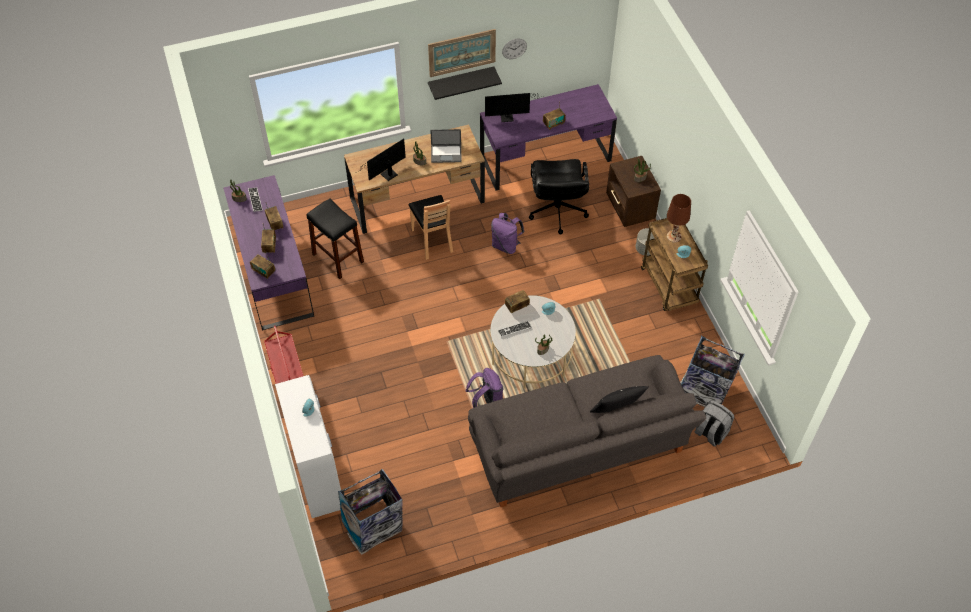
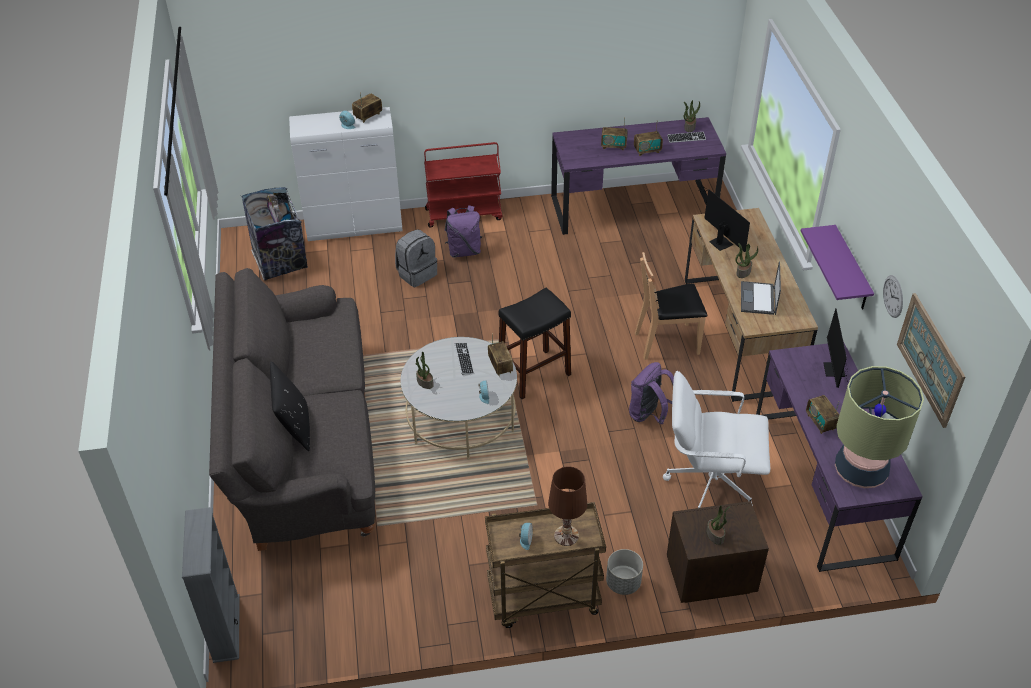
camera: 100 degrees right, 10 degrees down
radio [250,254,275,279] -> radio moved to [352,93,382,123]
black stool [307,198,364,279] -> black stool moved to [498,288,571,399]
picture [428,29,496,77] -> picture moved to [897,293,965,428]
black shelf [428,66,502,100] -> purple shelf [800,225,874,309]
purple backpack [466,368,504,408] -> purple backpack moved to [445,205,482,258]
black office chair [529,159,589,235] -> white office chair [663,371,770,508]
trash can [680,336,745,407] -> none
grey backpack [694,400,734,447] -> grey backpack moved to [395,229,437,287]
none -> grey bookcase [182,507,240,663]
none -> table lamp [835,366,924,488]

